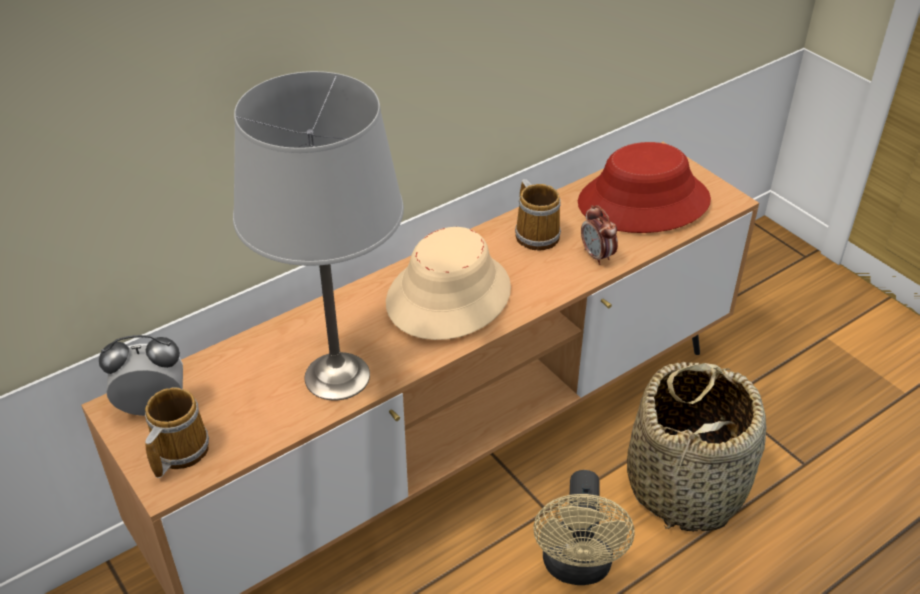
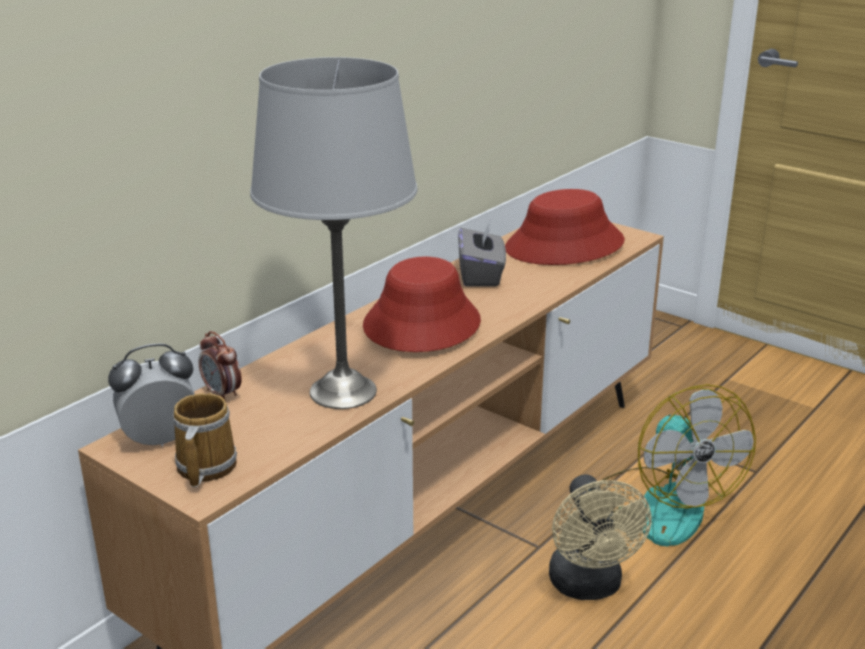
camera: 15 degrees left, 15 degrees down
beige hat [386,227,511,340] -> red hat [363,256,481,352]
mug [515,179,561,251] -> grey tissue box [458,221,506,286]
alarm clock [581,205,618,265] -> alarm clock moved to [199,331,242,401]
basket [627,362,767,532] -> fan [602,384,756,546]

